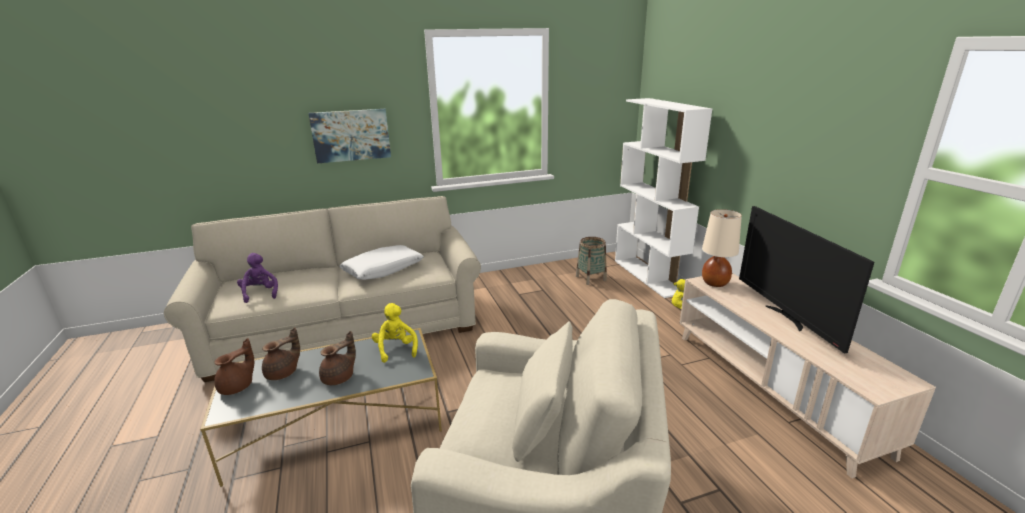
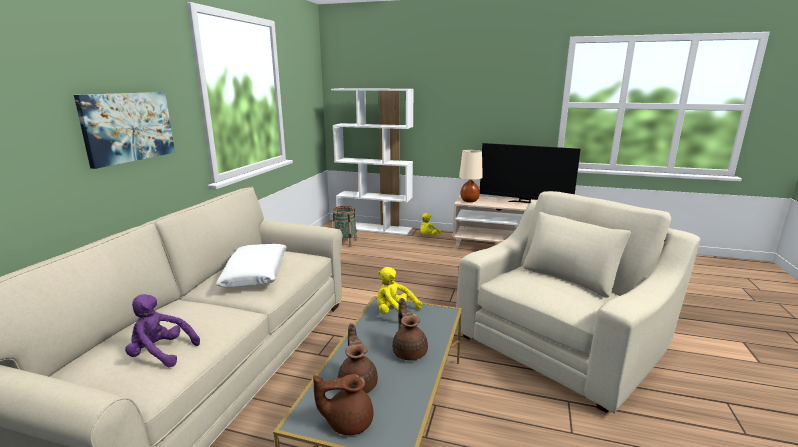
camera: 55 degrees left, 5 degrees down
brown teapot [214,338,254,395] -> brown teapot turned 75 degrees counterclockwise [313,374,373,435]

